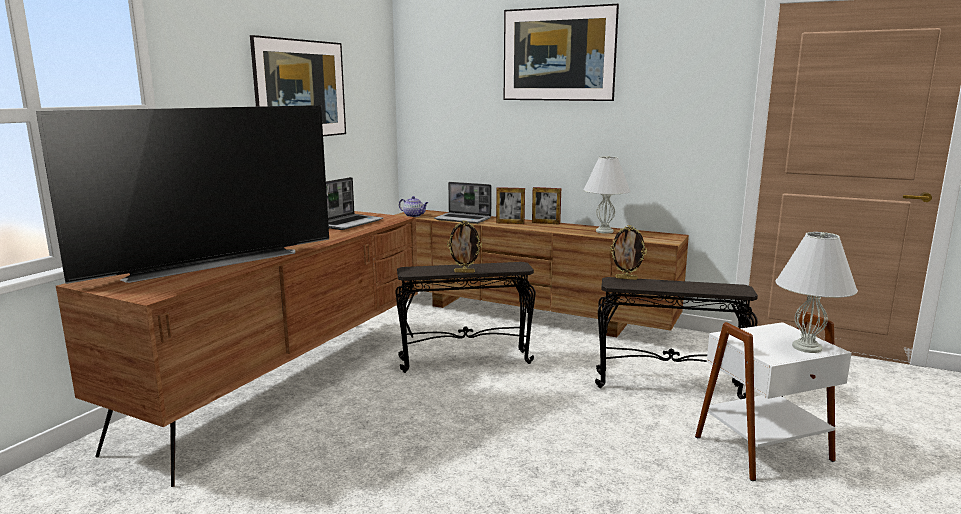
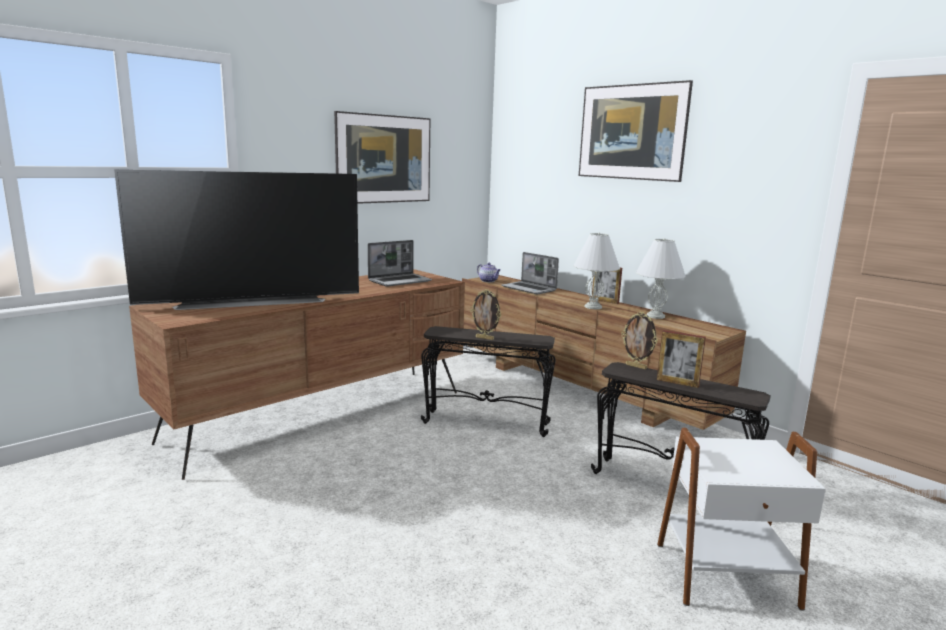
camera: 20 degrees right, 0 degrees up
picture frame [496,187,525,224] -> picture frame moved to [657,330,706,388]
white table lamp [776,232,858,353] -> white table lamp moved to [573,233,620,309]

